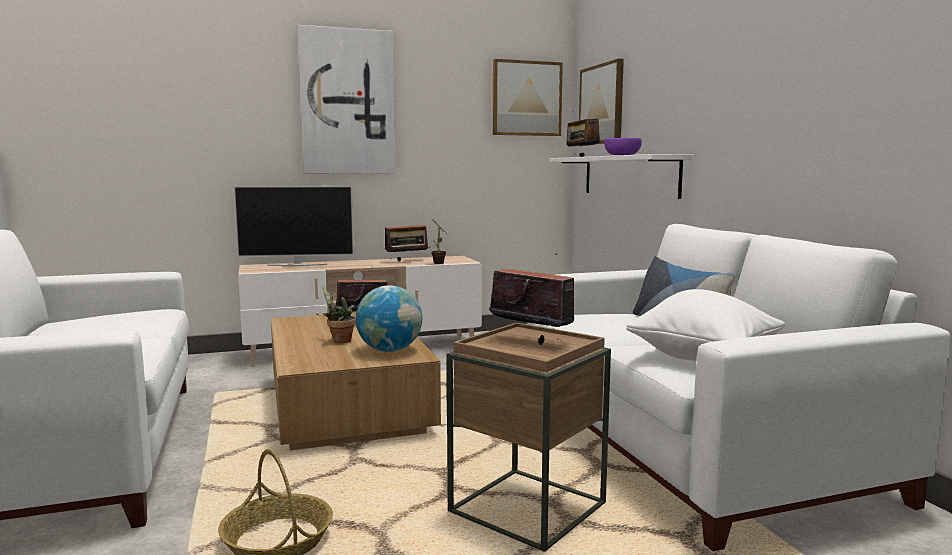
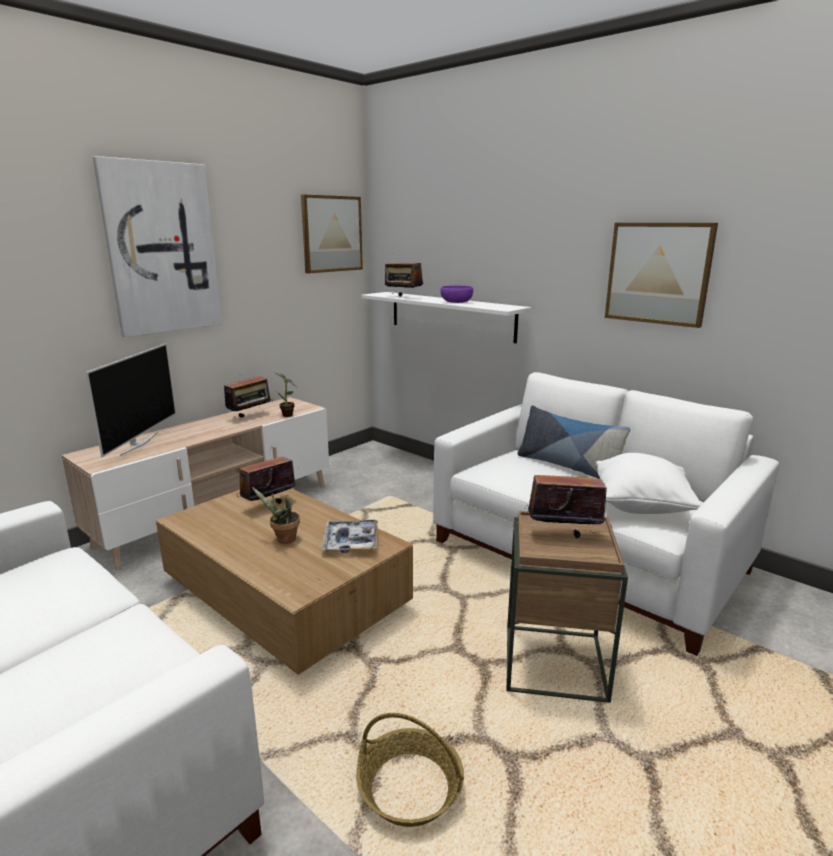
camera: 30 degrees left, 10 degrees up
television [233,186,354,266] -> television turned 45 degrees counterclockwise [85,344,176,457]
globe [356,285,422,352] -> tray [322,520,378,553]
picture [579,58,624,144] -> picture moved to [605,223,718,328]

